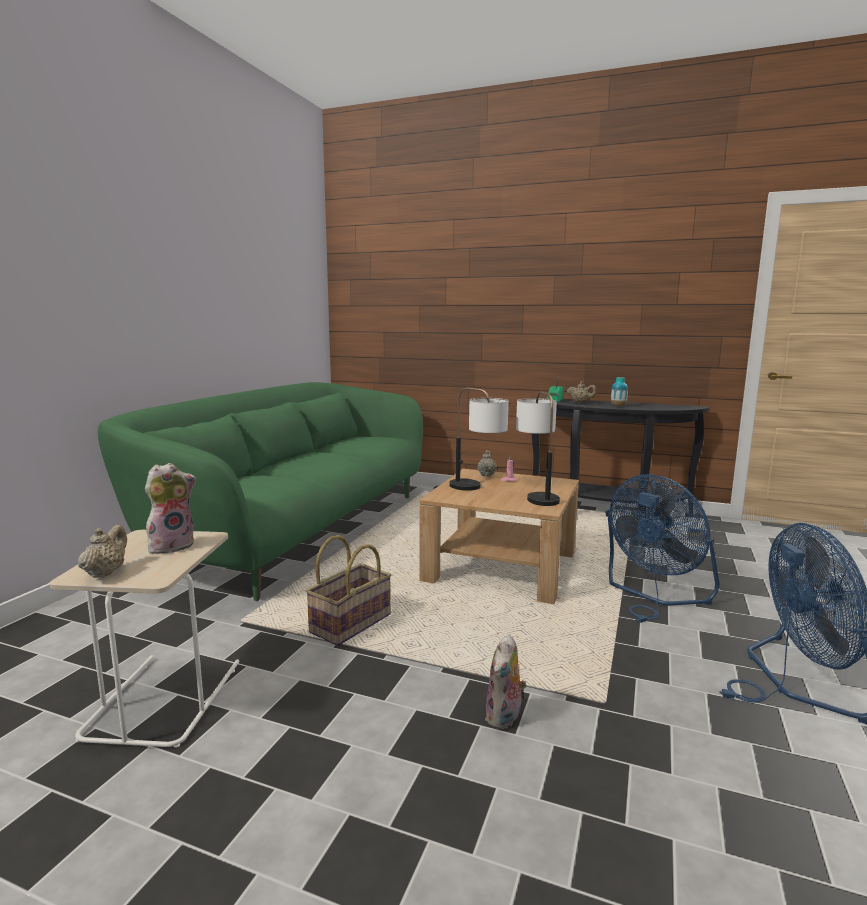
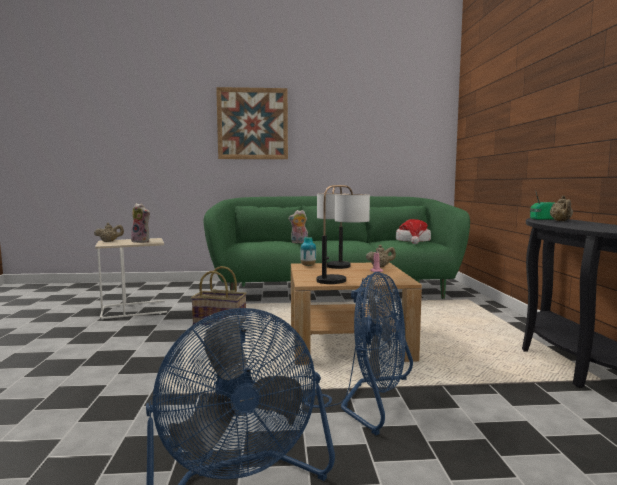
camera: 65 degrees right, 5 degrees down
plush toy [485,634,527,730] -> plush toy moved to [288,210,308,243]
vase [611,377,628,406] -> vase moved to [300,237,316,266]
none -> picture [216,87,288,159]
none -> hat [396,219,431,244]

